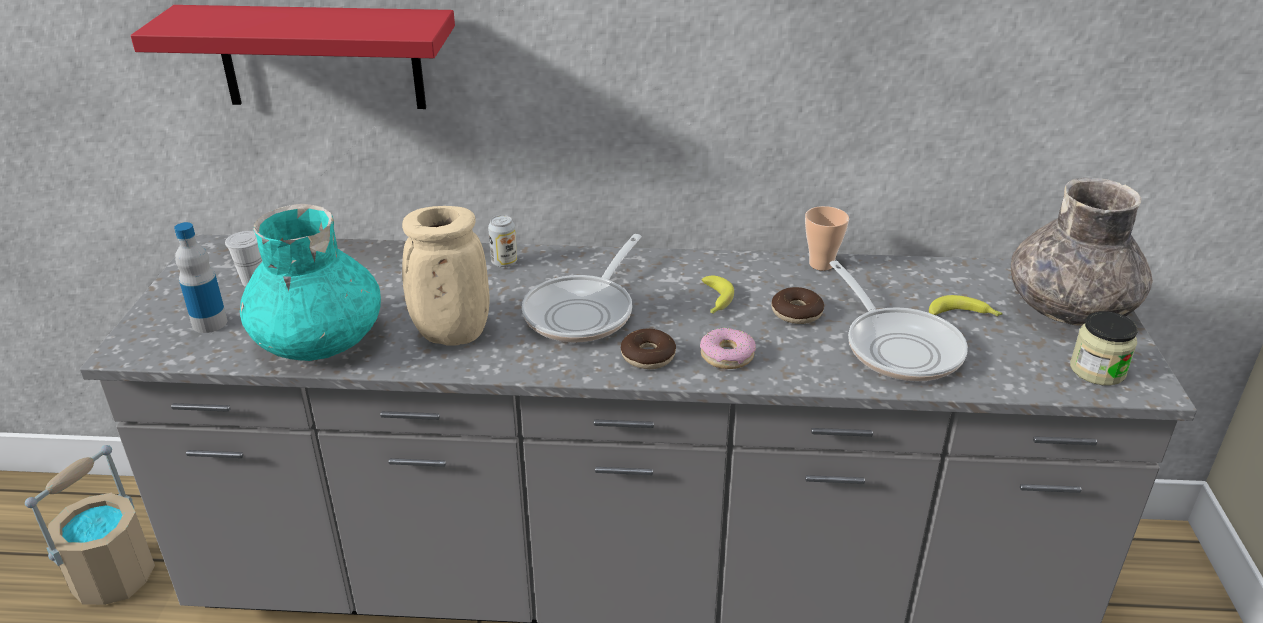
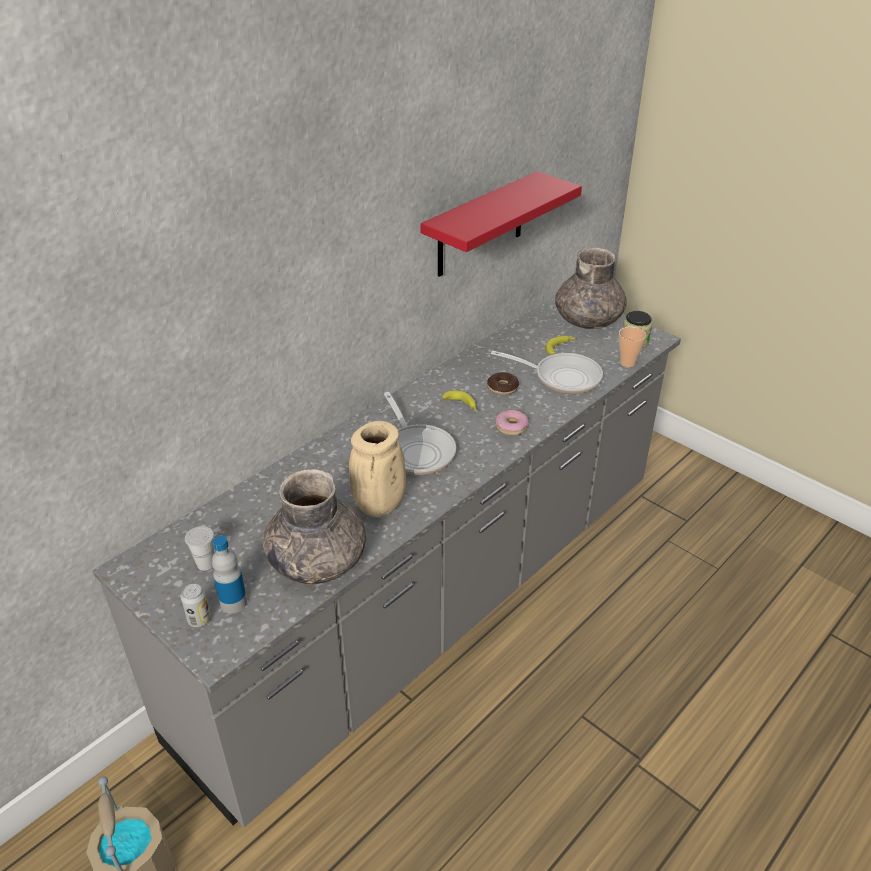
camera: 50 degrees left, 5 degrees up
red shelf [131,5,455,109] -> red shelf moved to [420,171,582,277]
turquoise vase [240,204,381,361] -> grey vase [262,469,366,584]
can [488,215,517,268] -> can moved to [181,584,211,627]
donut [621,329,676,369] -> none
cup [805,206,849,271] -> cup moved to [618,327,646,367]

